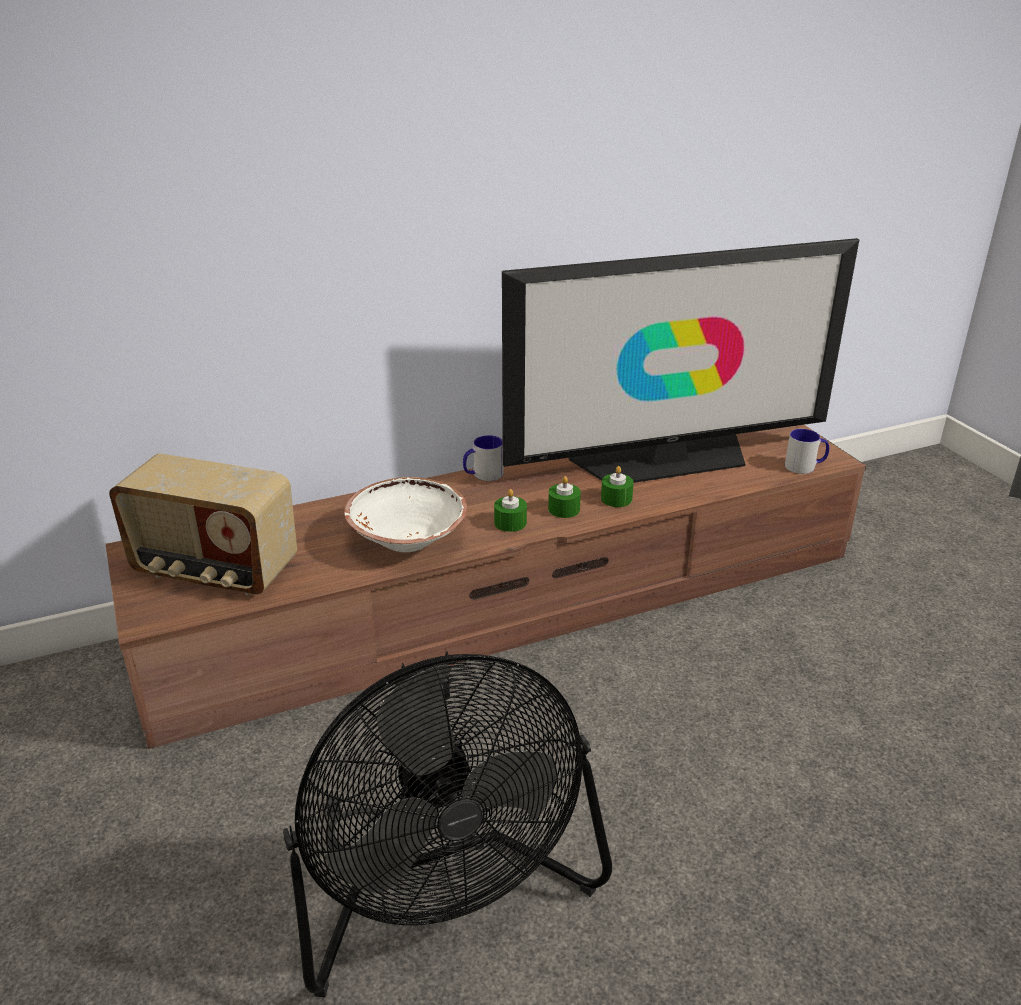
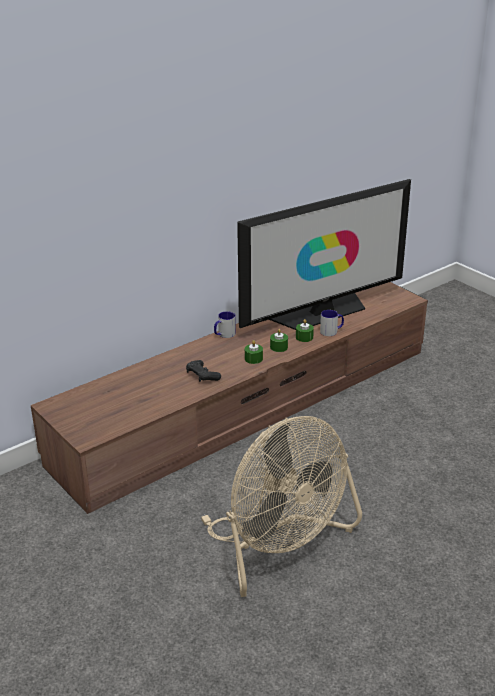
camera: 15 degrees left, 0 degrees up
radio [109,454,297,595] -> none
black fan [283,651,612,997] -> beige fan [201,416,362,597]
white bowl [344,477,467,552] -> black game controller [186,360,221,382]
mug [785,429,829,474] -> mug moved to [320,310,344,336]

